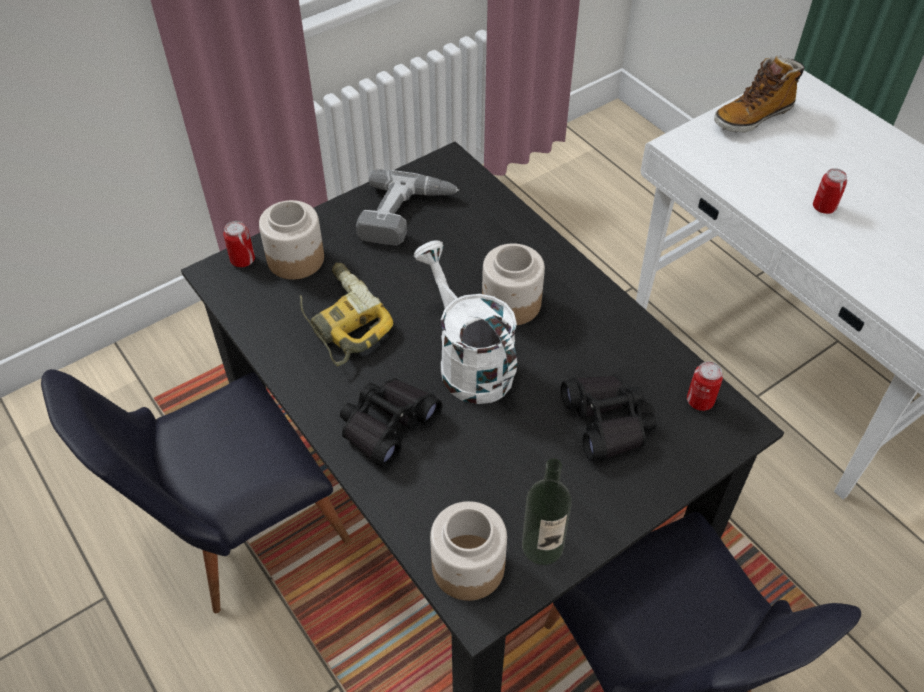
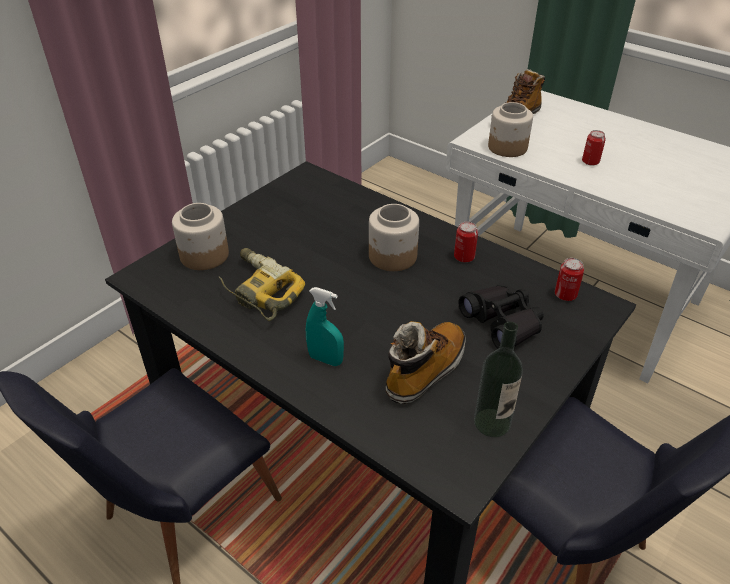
camera: 15 degrees left, 10 degrees down
can [223,221,255,267] -> can moved to [454,221,478,262]
black binoculars [340,378,443,468] -> turquoise spray bottle [306,287,344,366]
power drill [356,169,459,245] -> none
white watering can [414,241,517,404] -> none
jar [430,501,507,601] -> jar moved to [488,102,533,157]
none -> boot [386,321,466,404]

